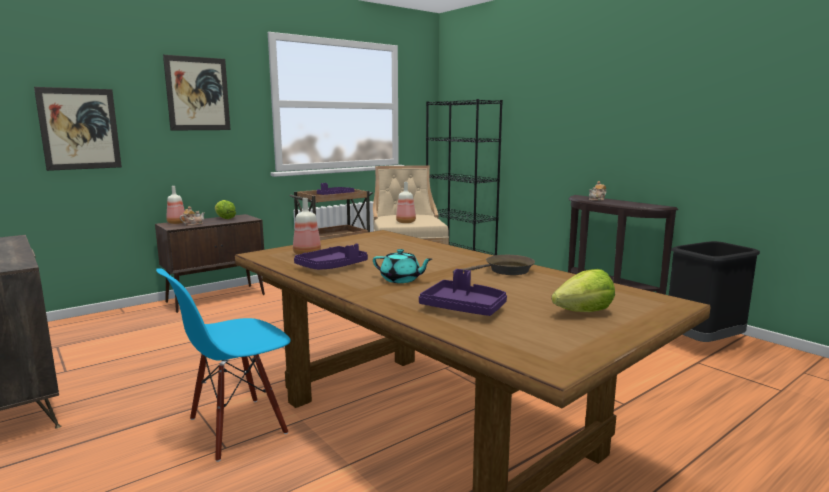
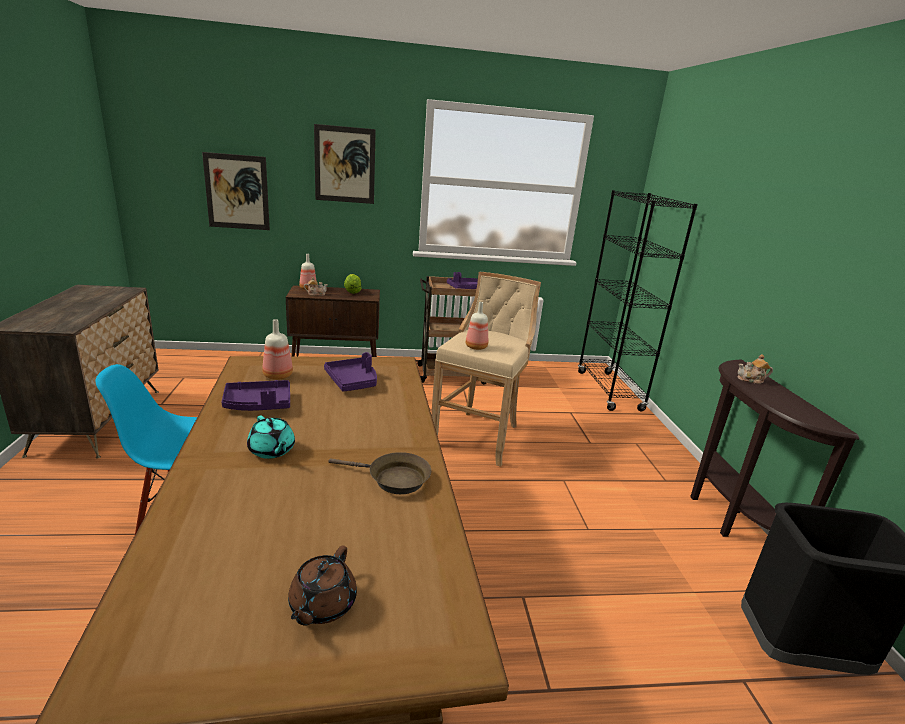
camera: 30 degrees right, 10 degrees up
purple tray [419,269,507,316] -> purple tray moved to [324,352,377,392]
lettuce [552,269,615,312] -> brown teapot [288,546,357,626]

